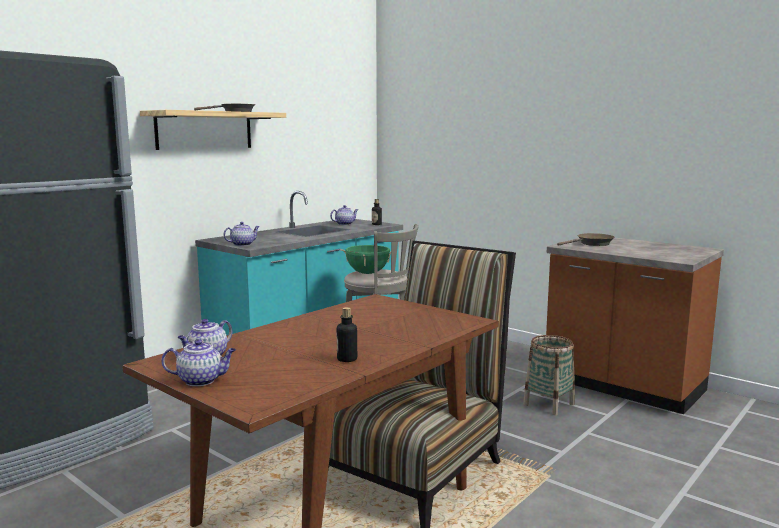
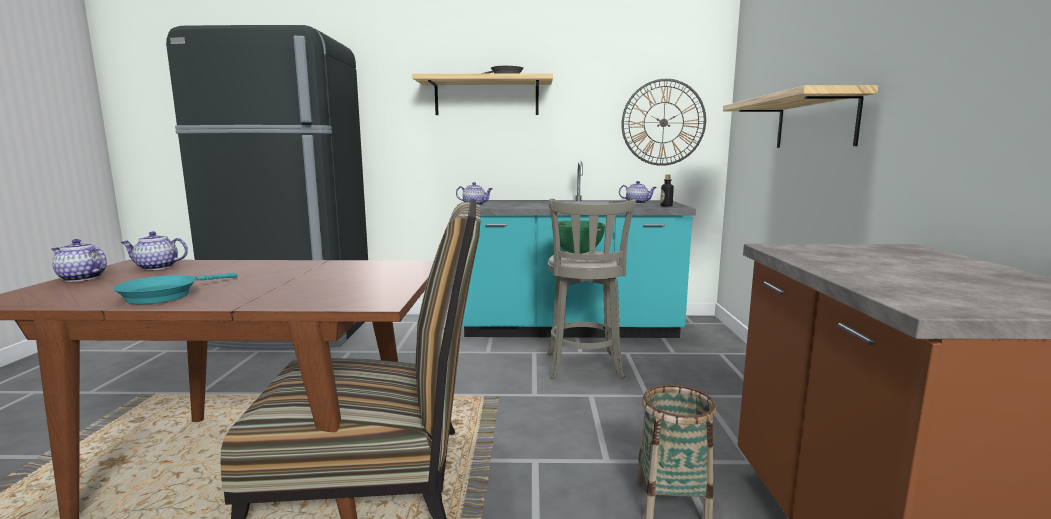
camera: 50 degrees right, 0 degrees up
teapot [161,339,236,386] -> teapot turned 150 degrees clockwise [51,239,107,282]
bottle [337,307,357,362] -> turquoise frying pan [112,273,237,304]
brown frying pan [557,233,615,246] -> none
none -> wall clock [621,79,706,166]
none -> shelf [723,85,878,148]

